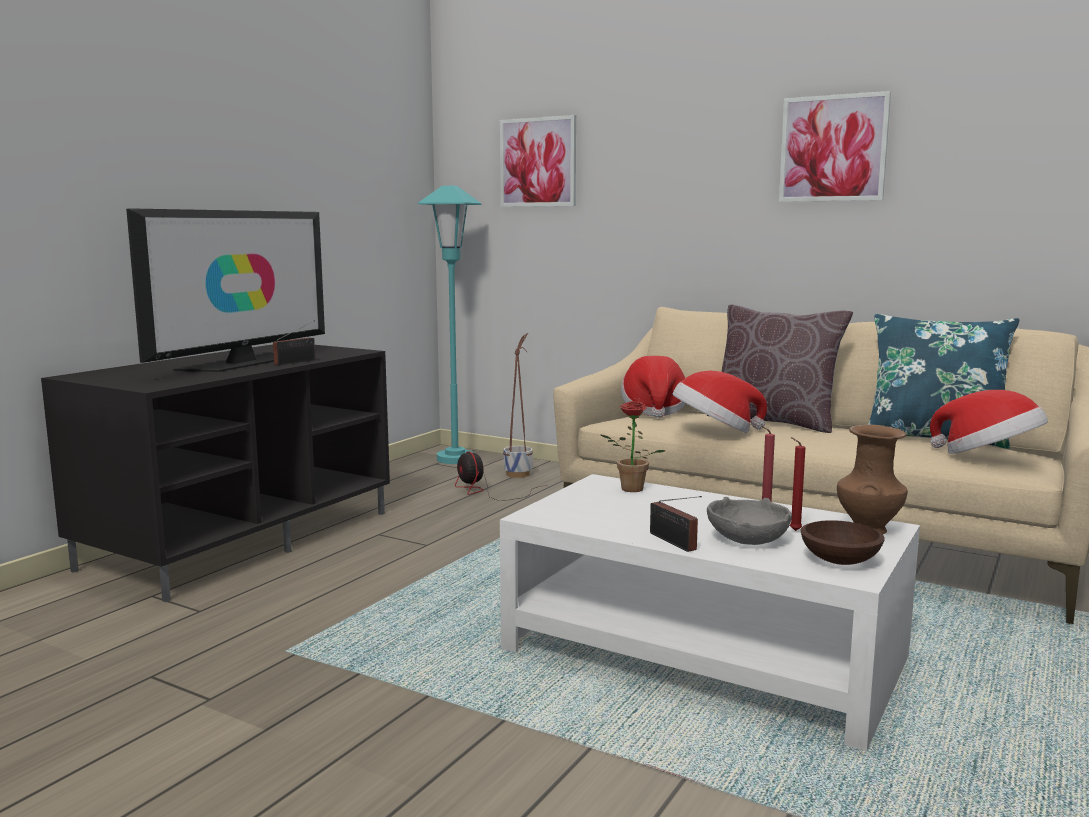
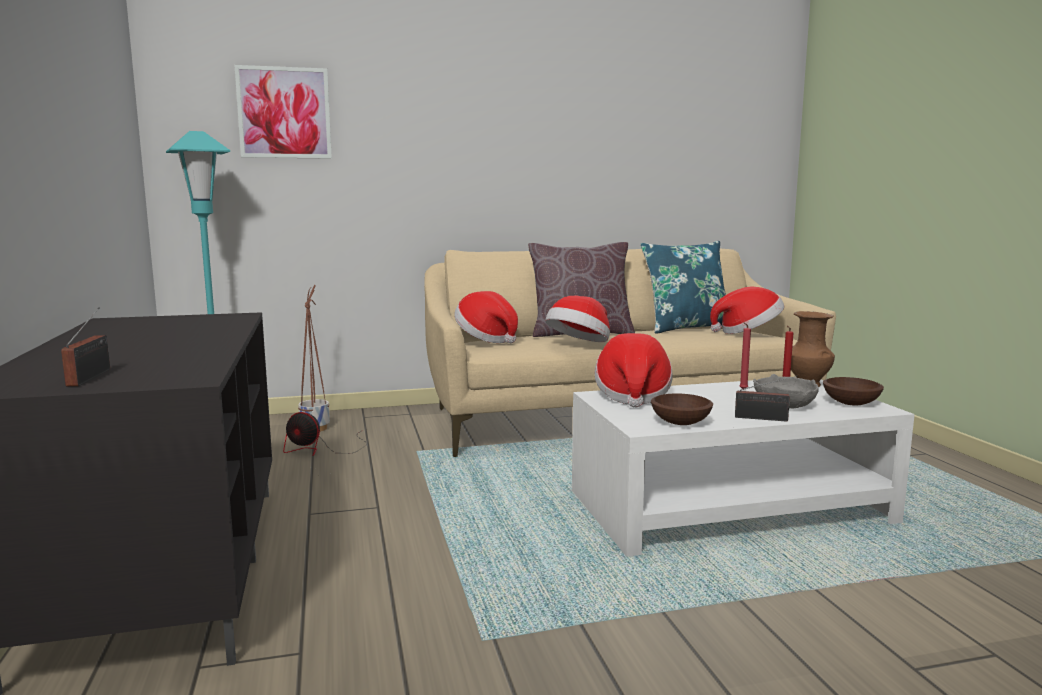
camera: 45 degrees left, 0 degrees up
television [126,208,325,372] -> none
radio [273,320,315,365] -> radio moved to [61,307,110,386]
potted plant [600,401,665,492] -> hat [595,333,673,407]
picture [779,91,891,202] -> none
none -> brown bowl [651,393,713,425]

